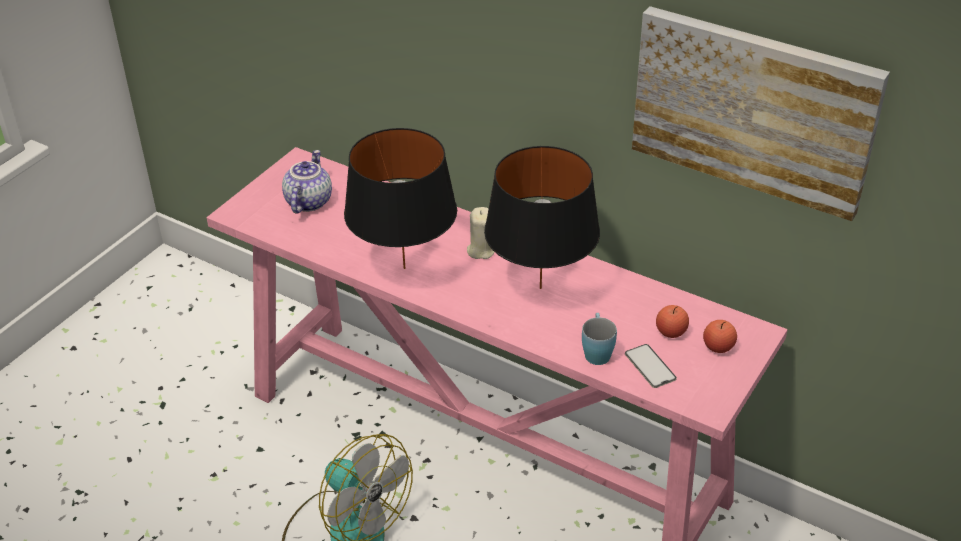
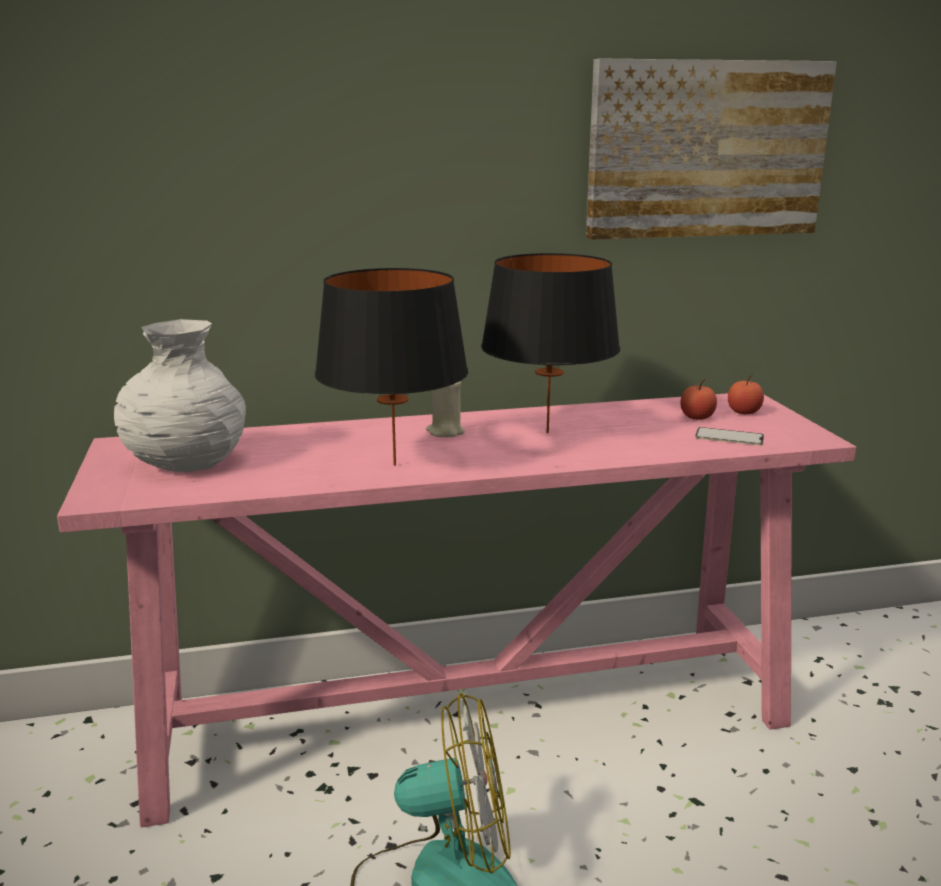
camera: 45 degrees left, 20 degrees down
teapot [282,150,332,213] -> white vase [114,319,246,472]
blue mug [582,313,617,365] -> none

